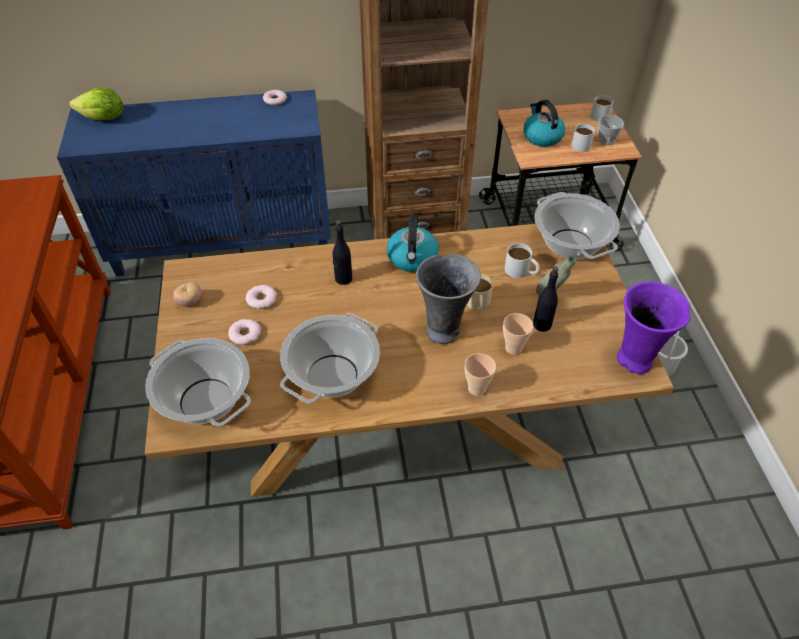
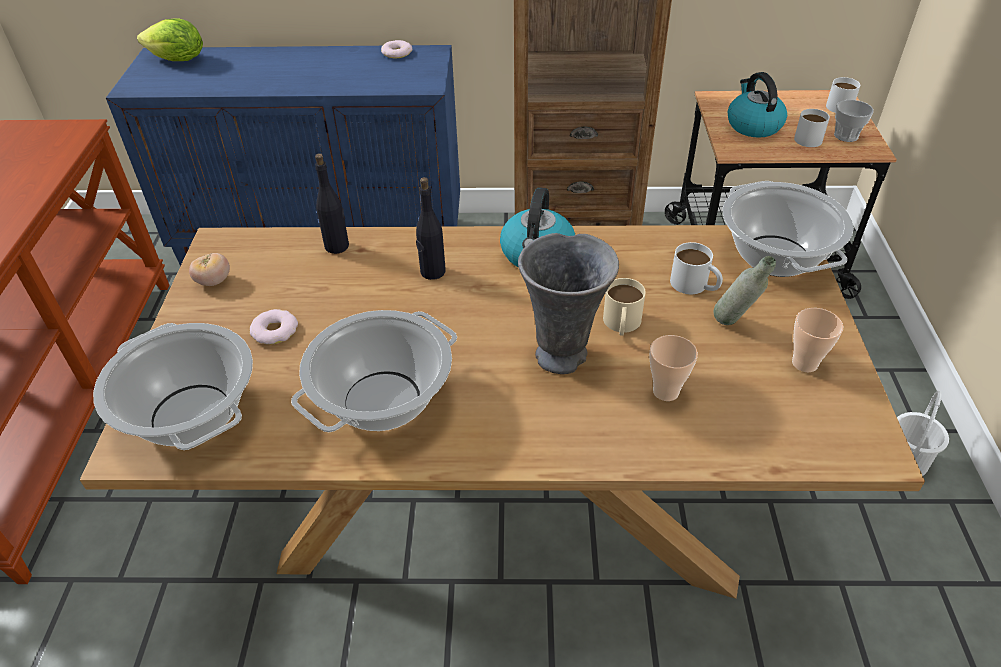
camera: 10 degrees right, 5 degrees down
donut [246,285,277,309] -> none
cup [464,353,496,396] -> cup moved to [792,308,843,372]
black bottle [533,266,559,332] -> black bottle moved to [315,153,349,254]
purple vase [617,282,690,374] -> none

